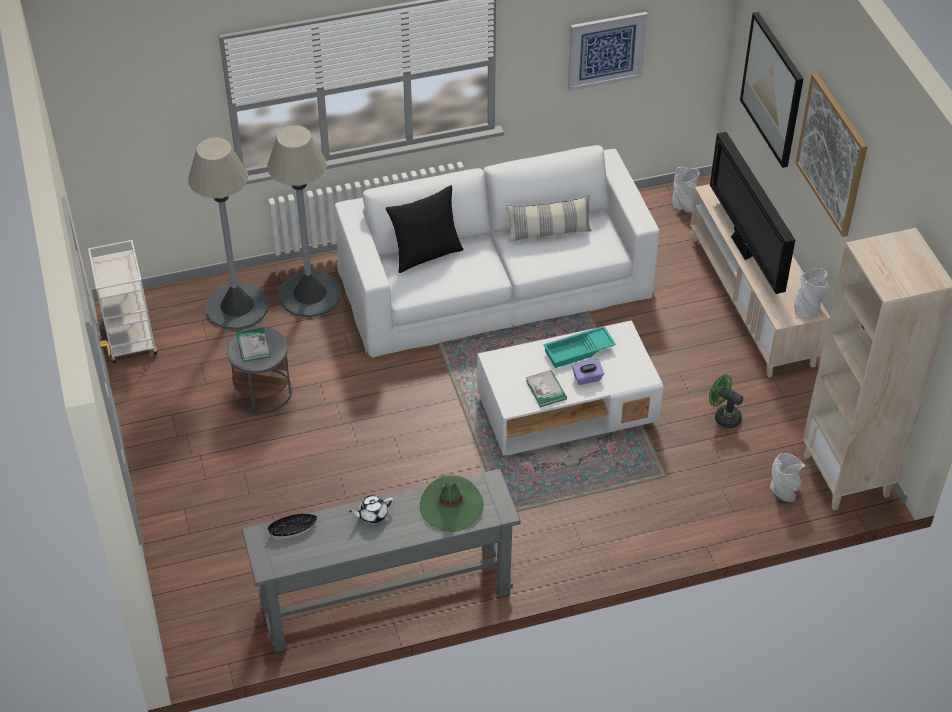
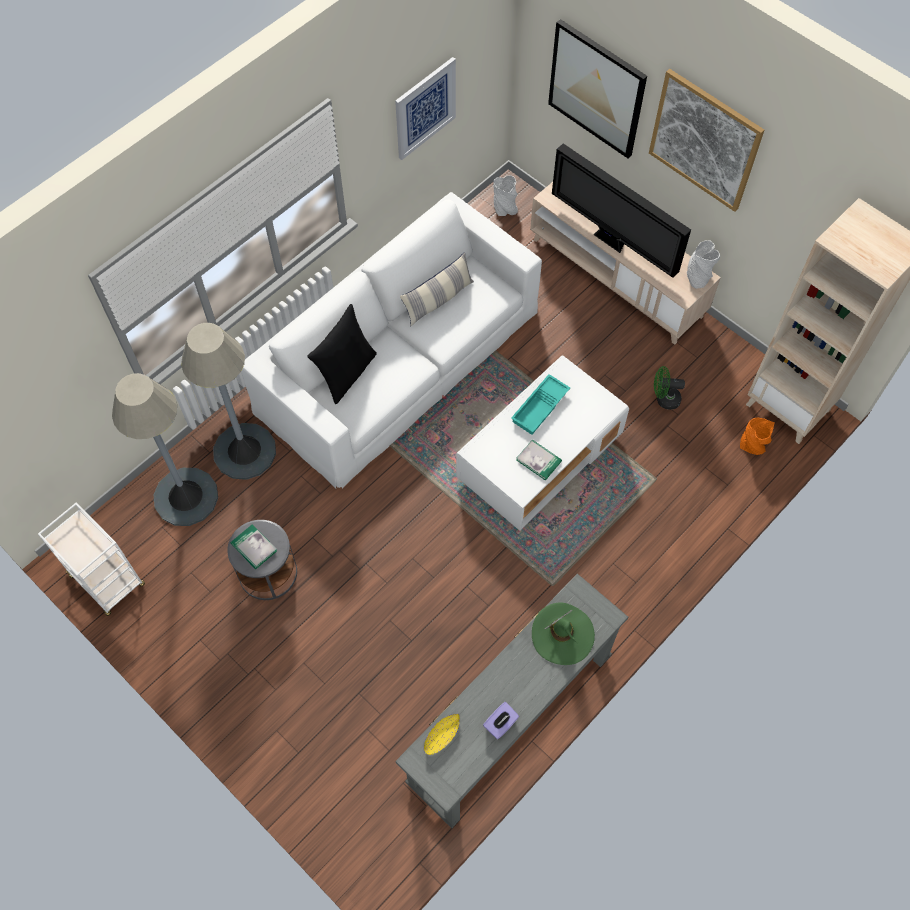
camera: 30 degrees left, 15 degrees up
black bowl [268,513,317,536] -> yellow bowl [424,714,460,755]
white teapot [349,495,393,523] -> none
purple tissue box [572,359,604,385] -> purple tissue box moved to [483,702,519,739]
grey vase [770,453,805,502] -> orange vase [740,417,775,455]

